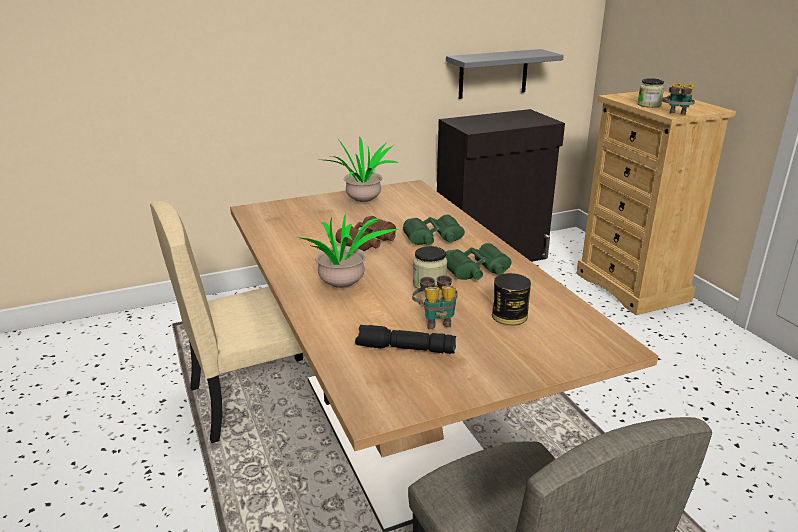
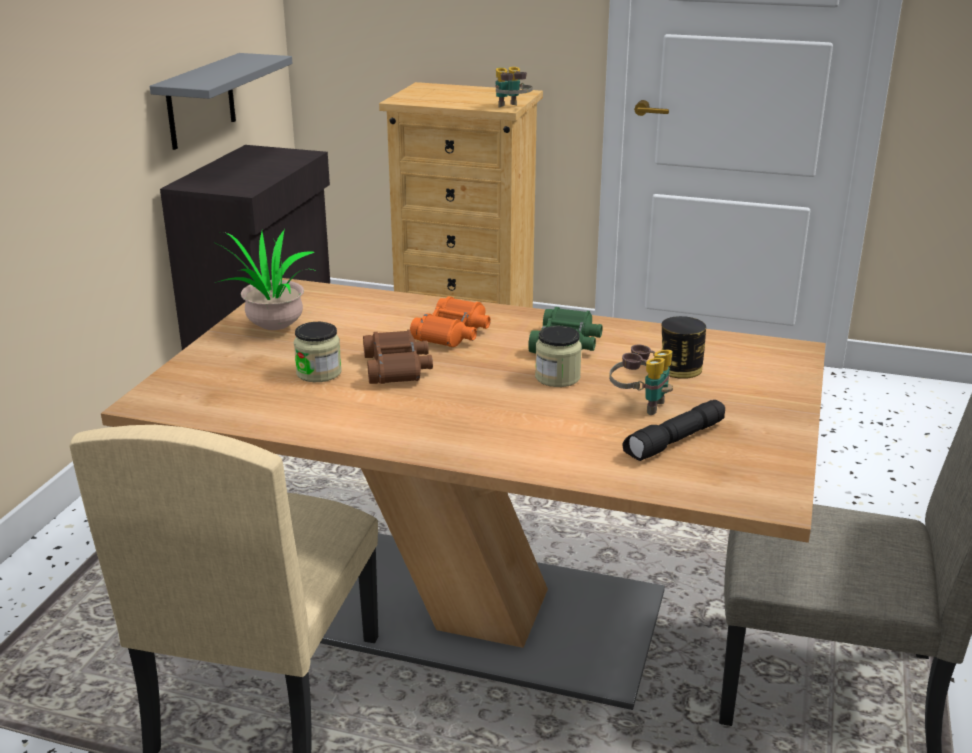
camera: 50 degrees left, 0 degrees up
potted plant [293,213,398,288] -> none
green binoculars [403,214,465,245] -> orange binoculars [410,296,491,347]
jar [637,78,664,108] -> jar moved to [294,322,342,382]

